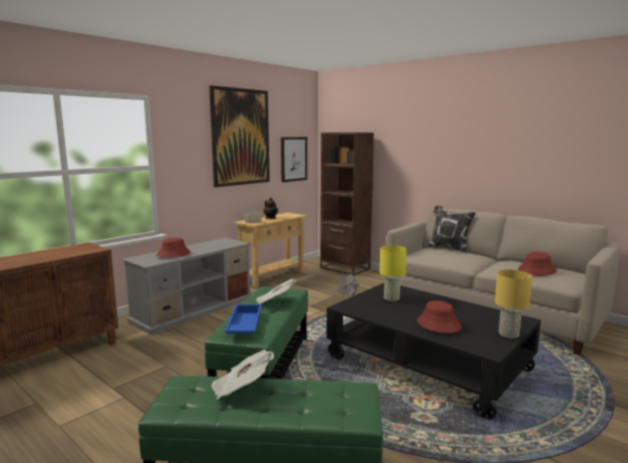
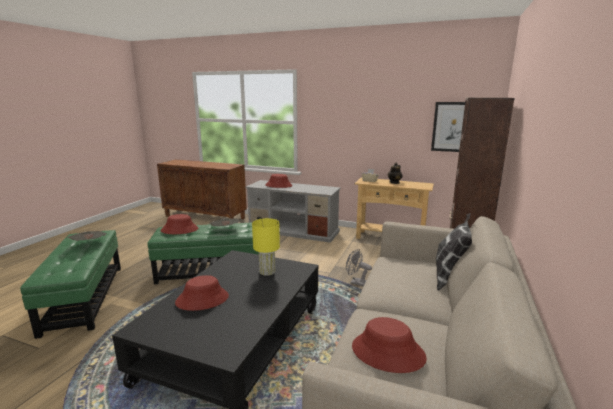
camera: 70 degrees right, 5 degrees up
picture [209,85,270,187] -> none
blue tray [224,304,262,333] -> red hat [161,214,198,234]
yellow table lamp [495,270,532,339] -> none

